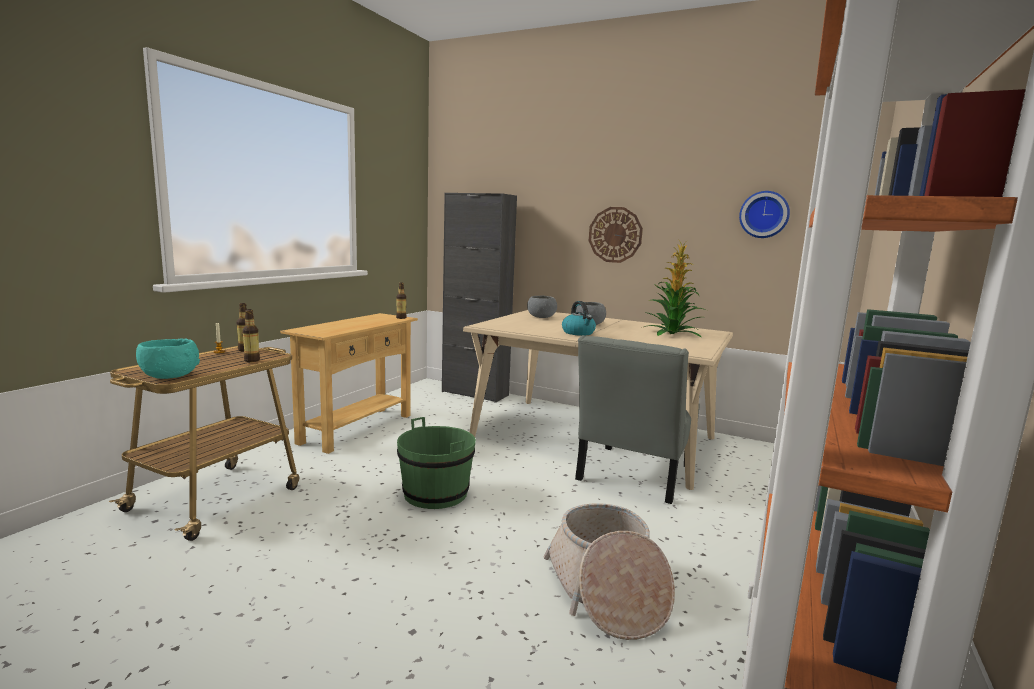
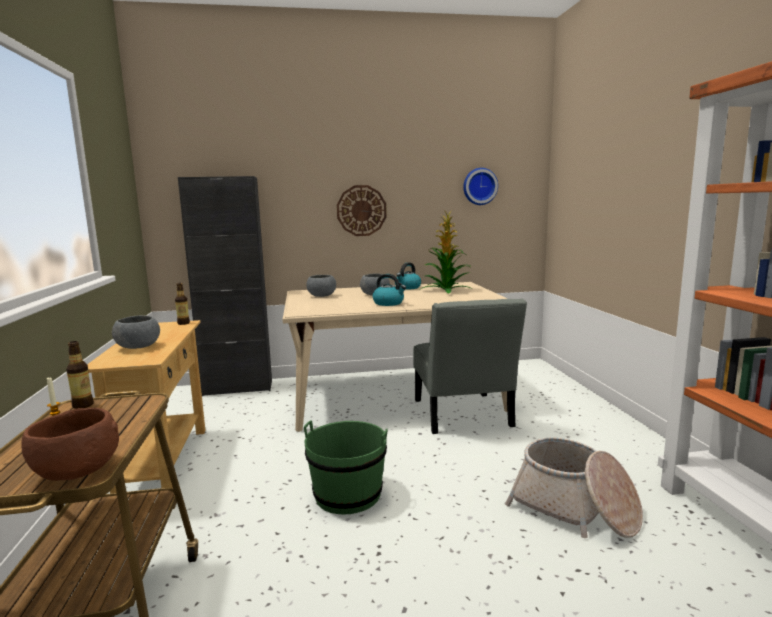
camera: 35 degrees left, 0 degrees up
turquoise bowl [136,339,200,379] -> brown bowl [22,408,119,481]
bottle [243,309,260,362] -> none
none -> grey bowl [112,315,160,349]
none -> kettle [395,262,421,290]

